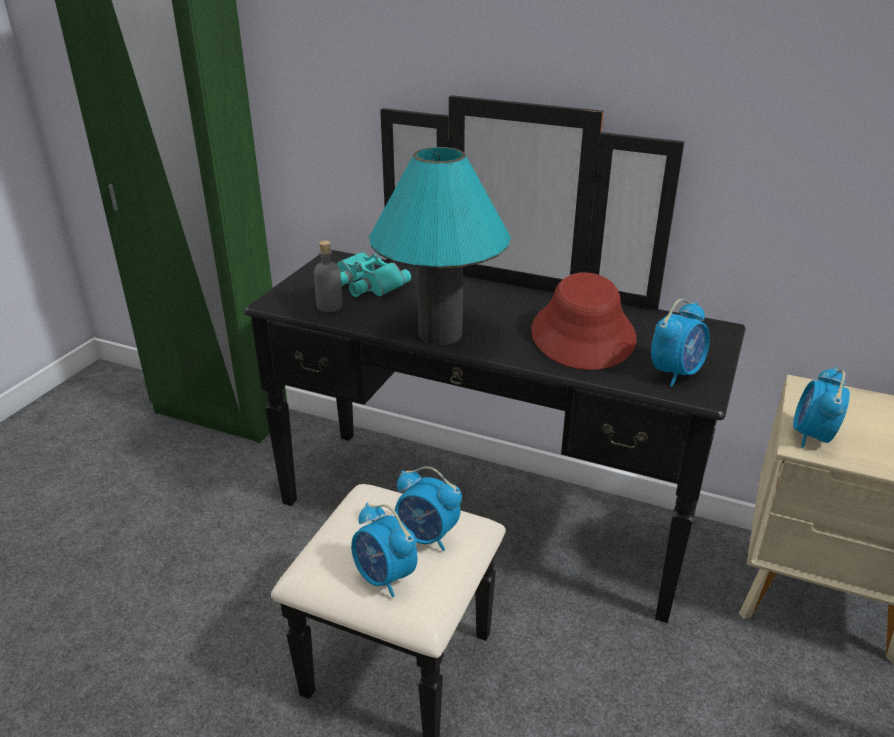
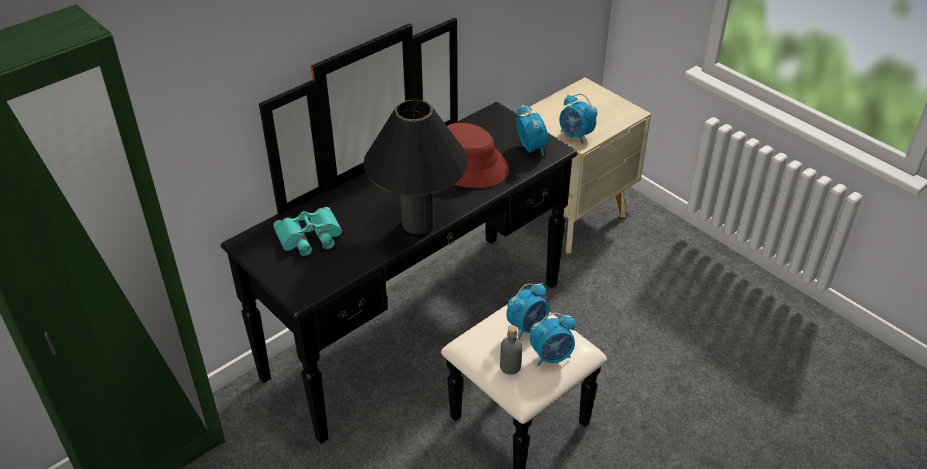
camera: 65 degrees left, 10 degrees up
grey bottle [314,241,342,312] -> grey bottle moved to [500,325,522,375]
turquoise table lamp [369,147,511,345] -> black table lamp [363,99,468,234]

